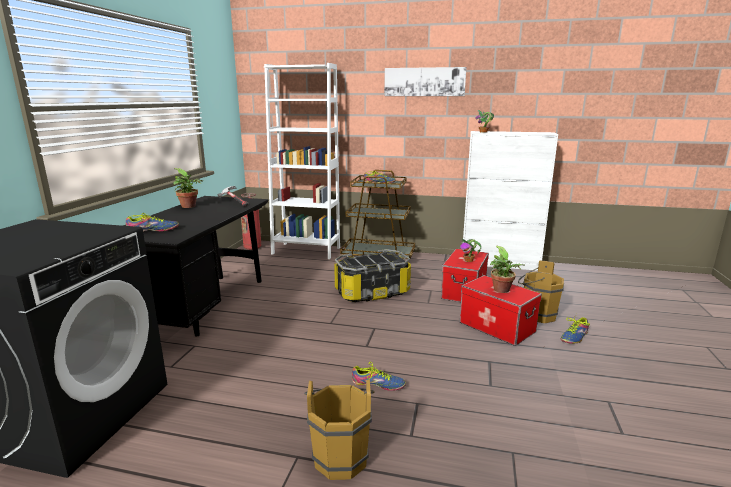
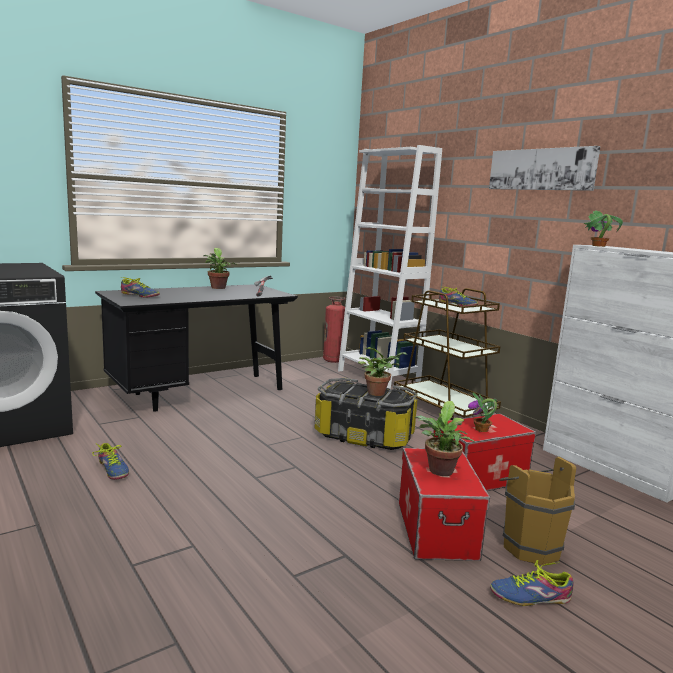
camera: 40 degrees right, 5 degrees down
brown bucket [304,379,375,480] -> none
shoe [352,362,406,391] -> shoe moved to [92,443,129,480]
none -> potted plant [358,347,407,396]

